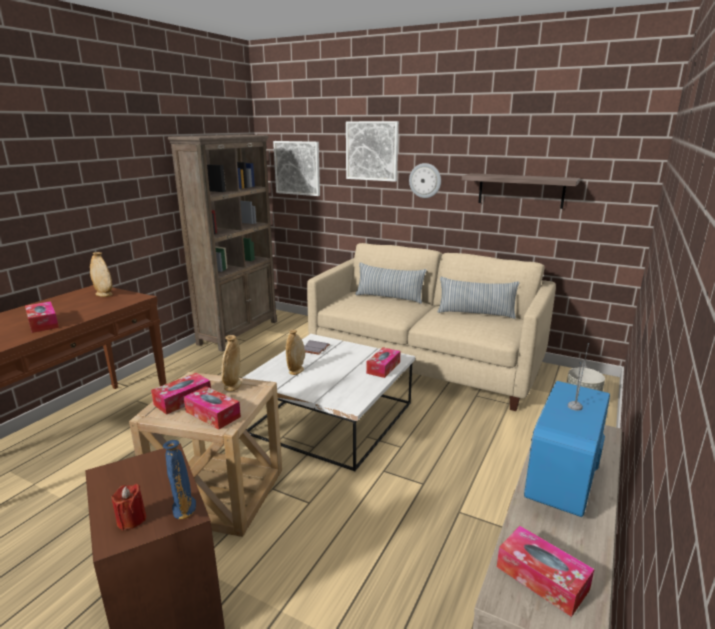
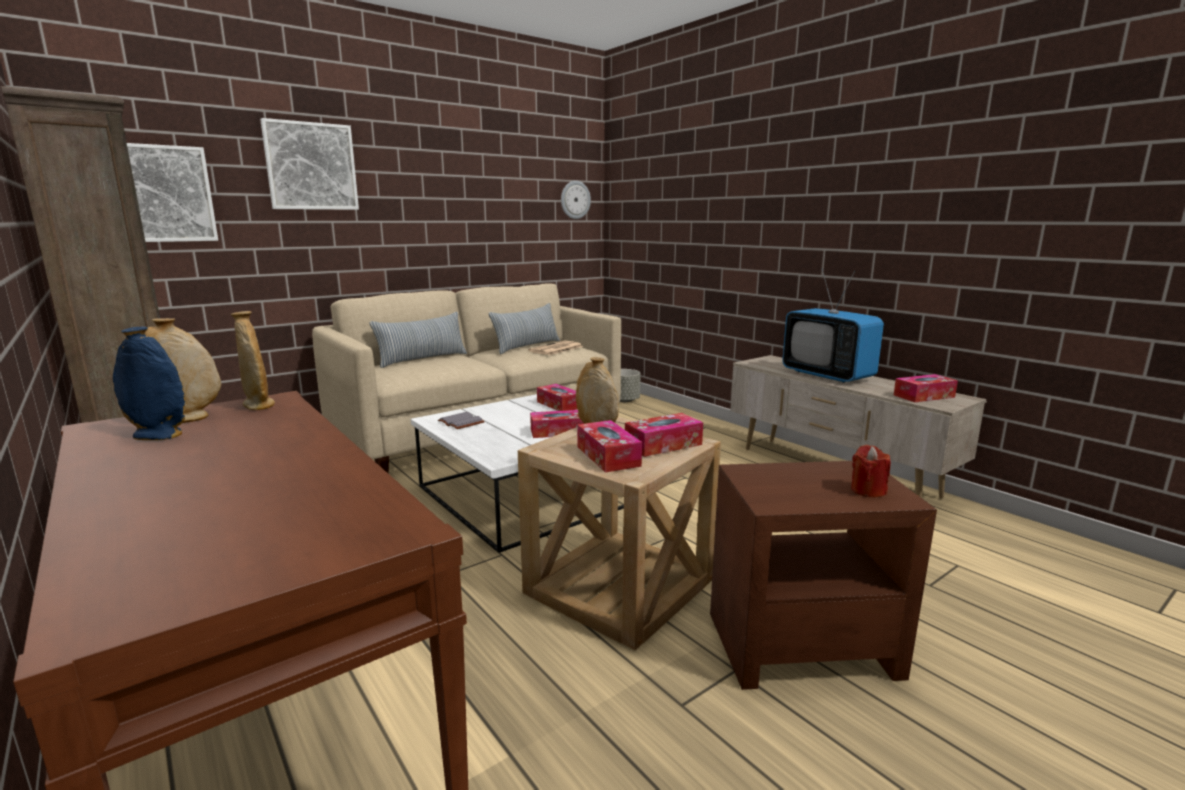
camera: 65 degrees left, 5 degrees down
tissue box [25,301,59,333] -> tissue box moved to [530,410,584,438]
blue vase [163,440,196,519] -> blue vase moved to [113,327,185,440]
beige vase [286,330,305,375] -> beige vase moved to [230,311,275,410]
wall clock [409,163,441,198] -> wall clock moved to [561,181,591,219]
shelf [462,173,580,209] -> none
none -> newspaper [528,341,583,355]

